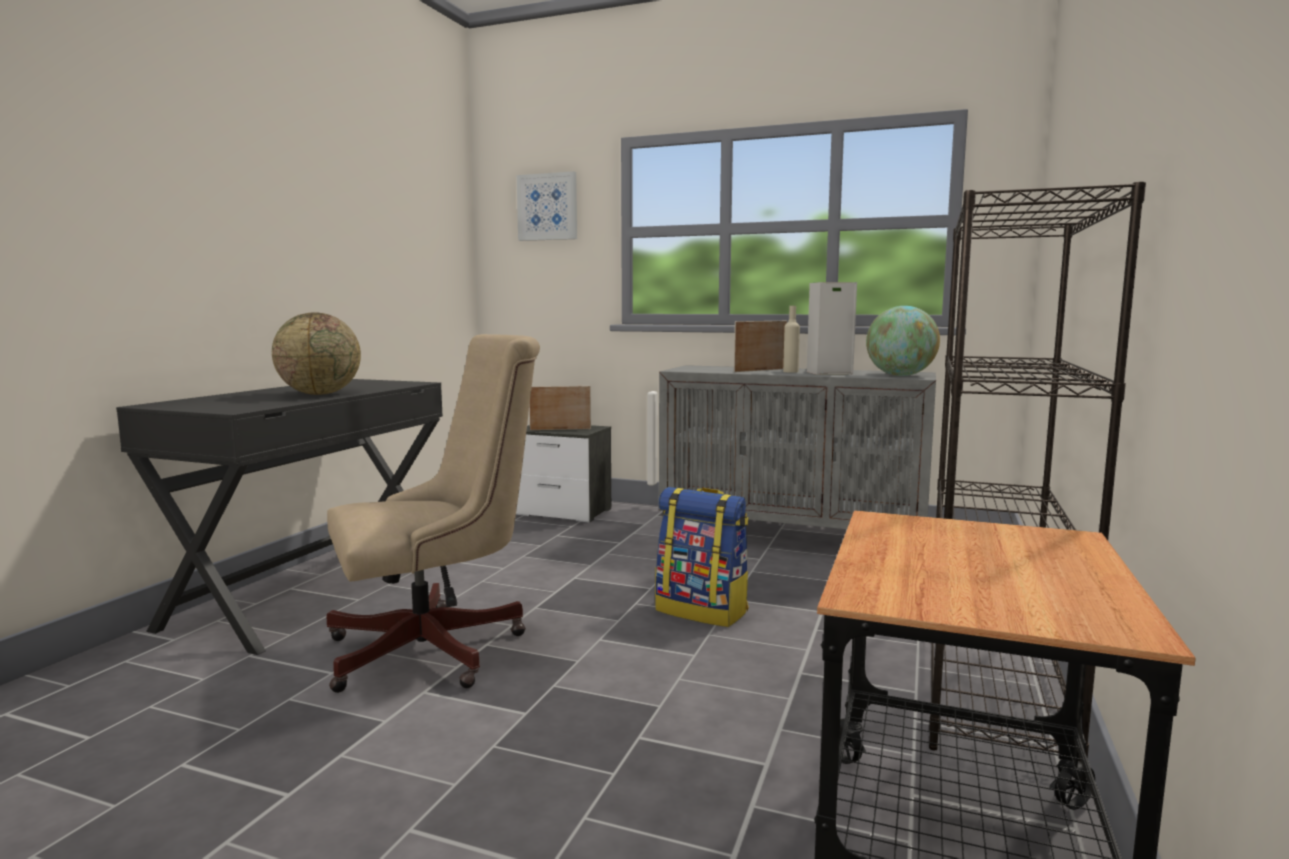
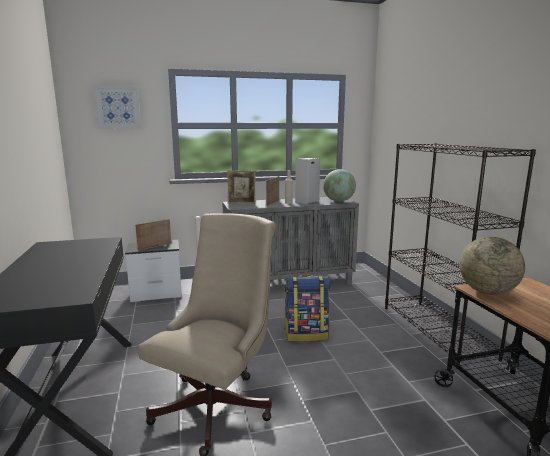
camera: 35 degrees left, 5 degrees up
globe [272,312,361,395] -> globe moved to [459,237,525,295]
none -> picture frame [228,170,256,203]

